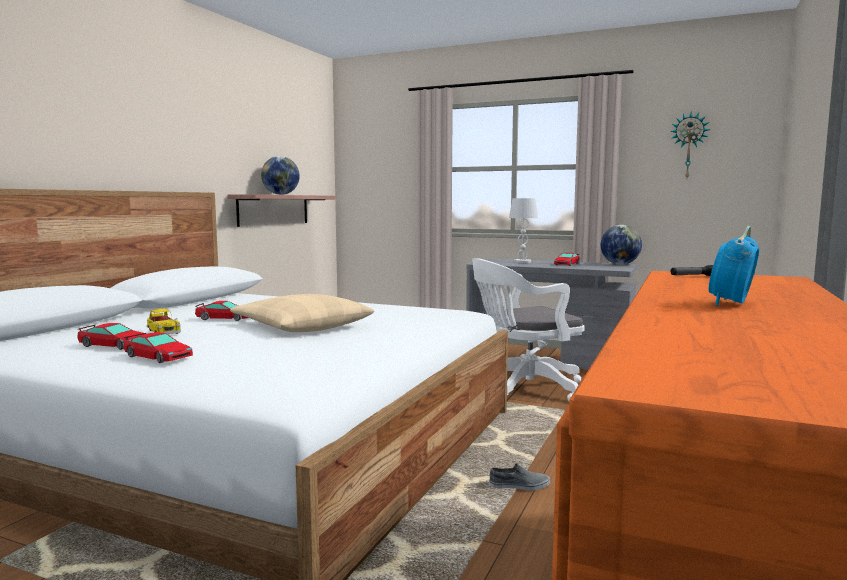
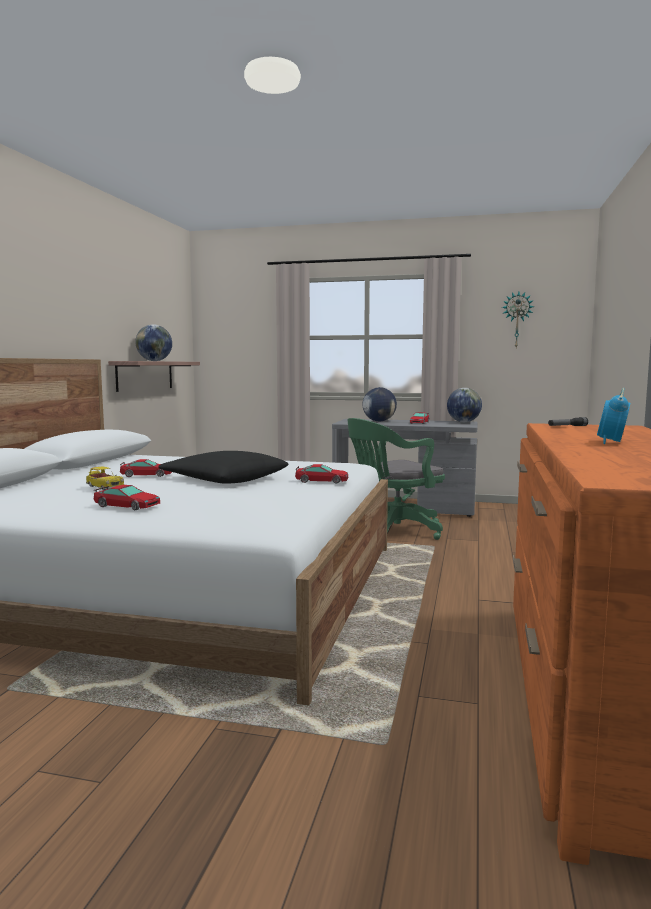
camera: 10 degrees left, 0 degrees up
toy car [78,323,143,350] -> toy car moved to [295,464,348,483]
beige pillow [230,294,374,332] -> black pillow [158,451,288,484]
white office chair [472,258,585,402] -> green office chair [347,418,445,540]
grey shoe [489,463,550,491] -> none
white table lamp [509,198,538,263] -> globe [363,387,397,421]

